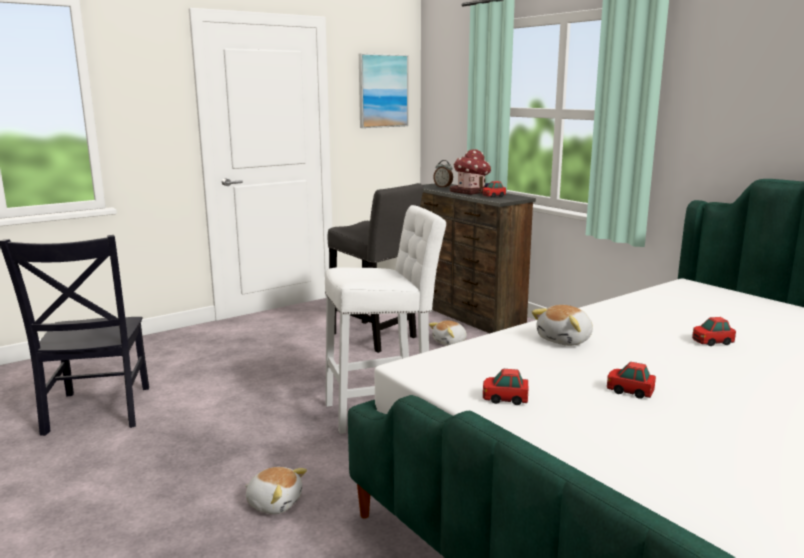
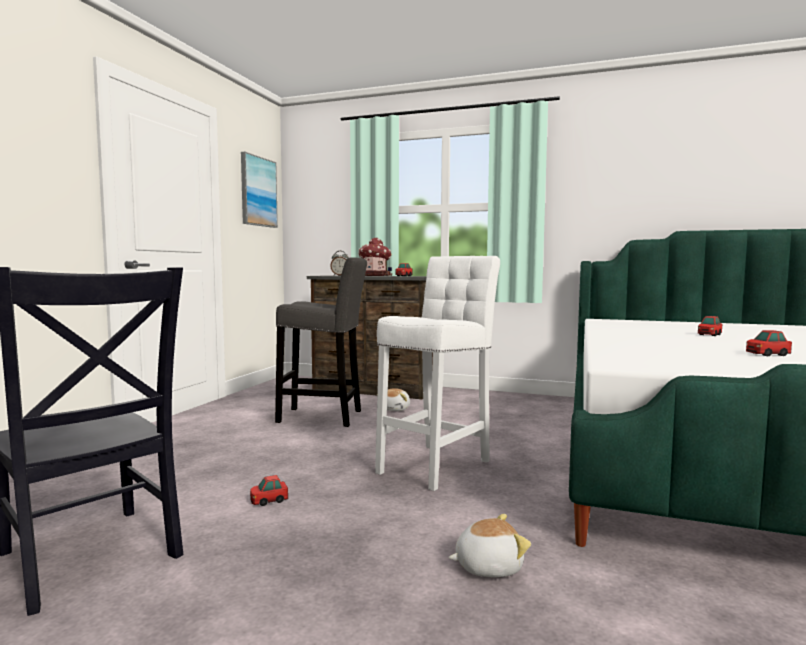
camera: 35 degrees left, 10 degrees down
toy car [483,369,528,405] -> toy car moved to [250,475,288,506]
plush toy [532,305,593,346] -> none

